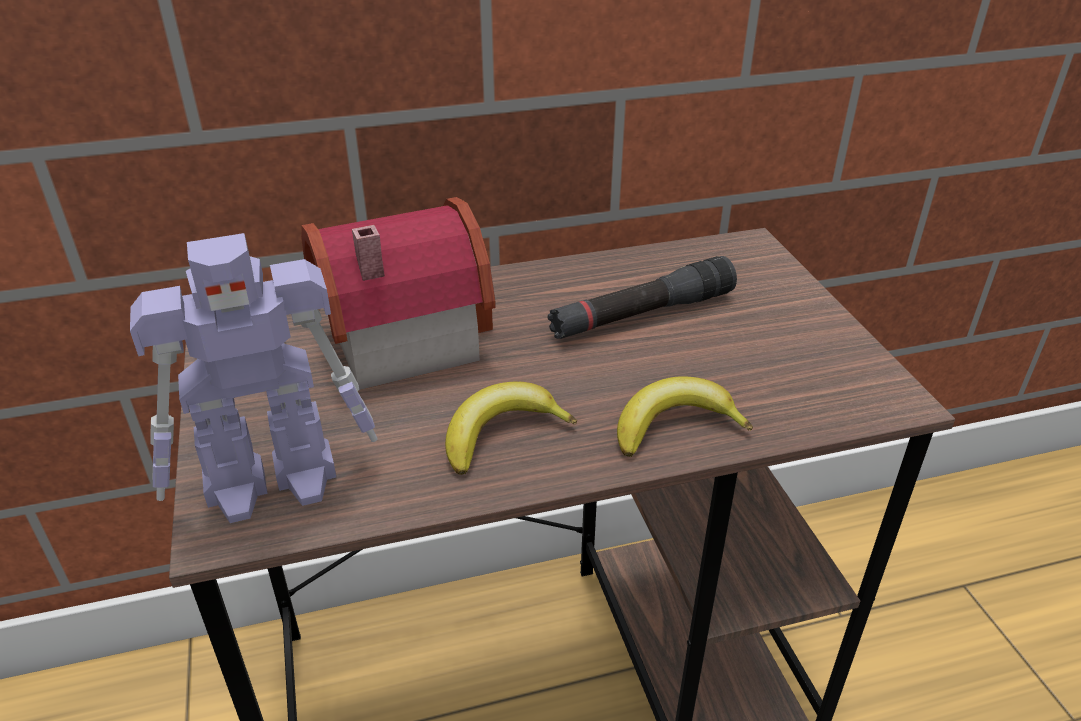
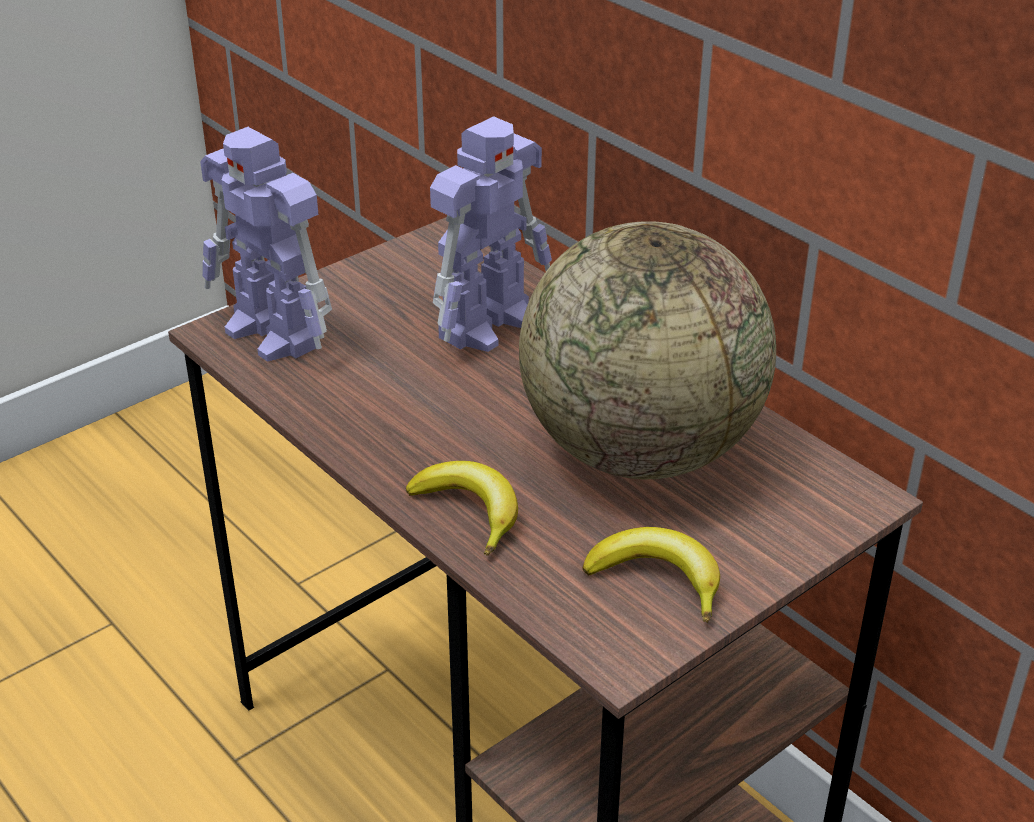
camera: 65 degrees right, 0 degrees up
toy house [301,197,496,390] -> toy robot [430,116,552,352]
banana [445,382,577,475] -> banana moved to [582,527,720,623]
black flashlight [547,256,737,339] -> globe [519,221,776,479]

